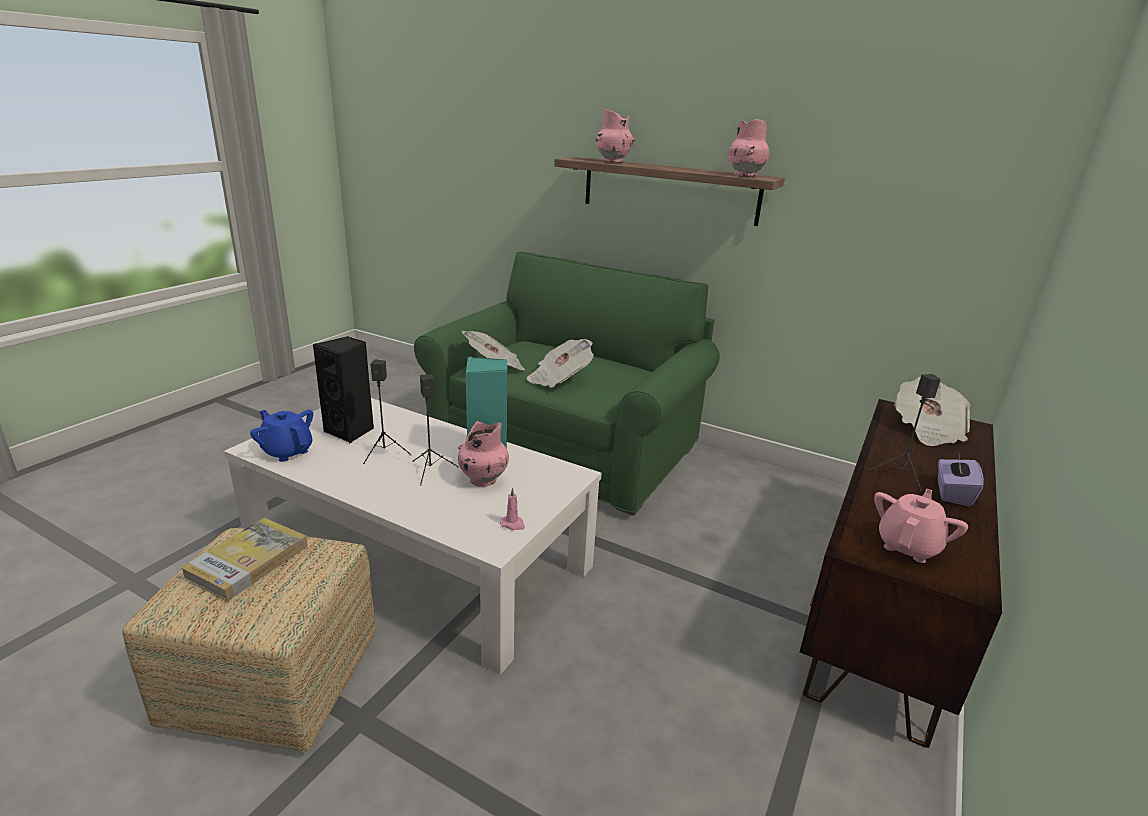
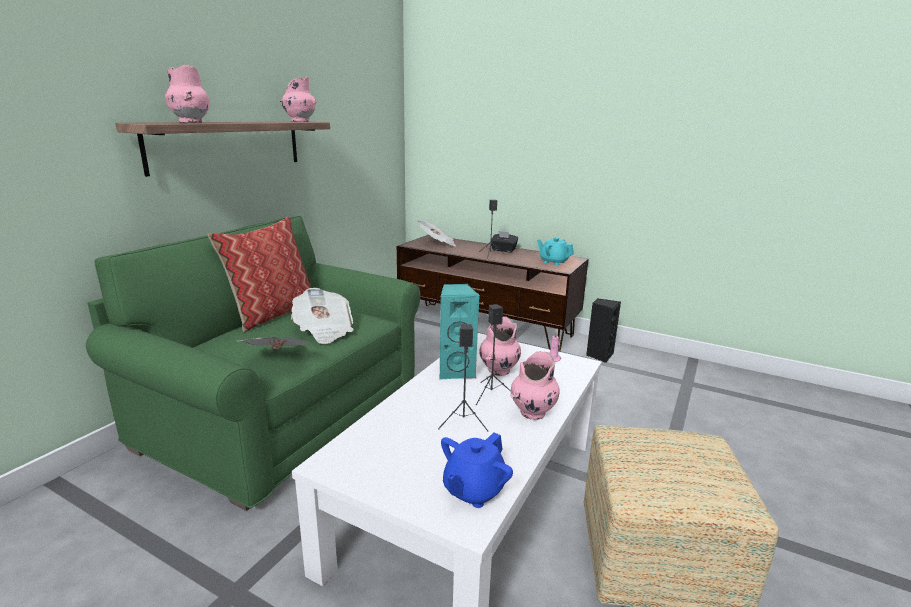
camera: 90 degrees left, 5 degrees down
book [180,518,308,601] -> none
black speaker [312,336,374,443] -> black speaker moved to [586,298,621,363]
pink teapot [874,489,968,563] -> turquoise teapot [537,237,574,265]
purple tissue box [938,458,984,506] -> black tissue box [490,231,518,252]
none -> pillow [208,217,311,332]
none -> pink vase [510,352,559,420]

